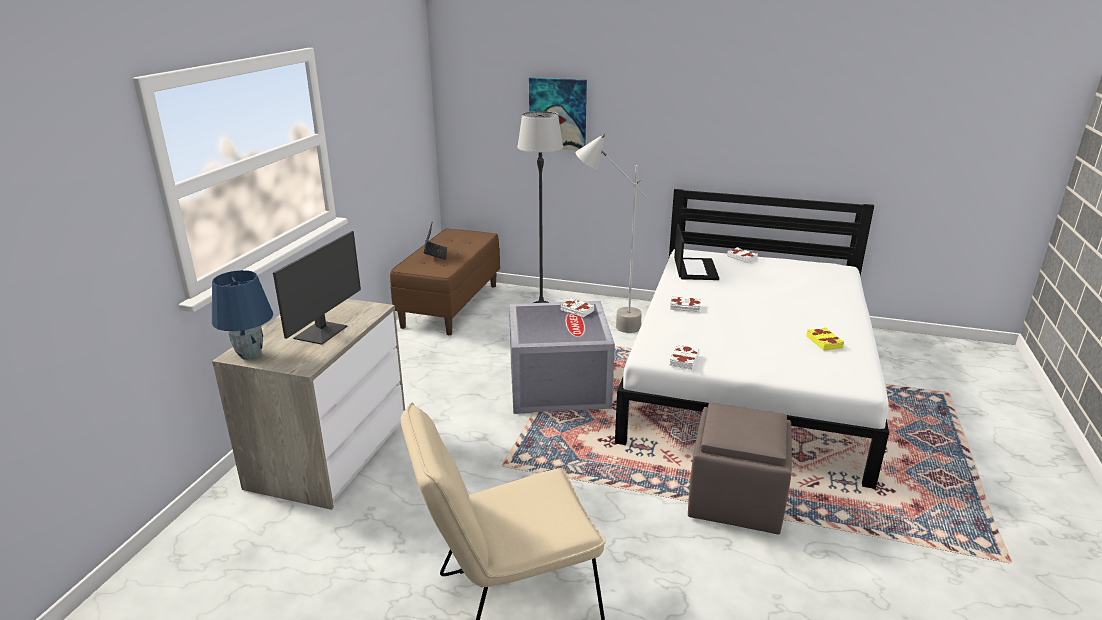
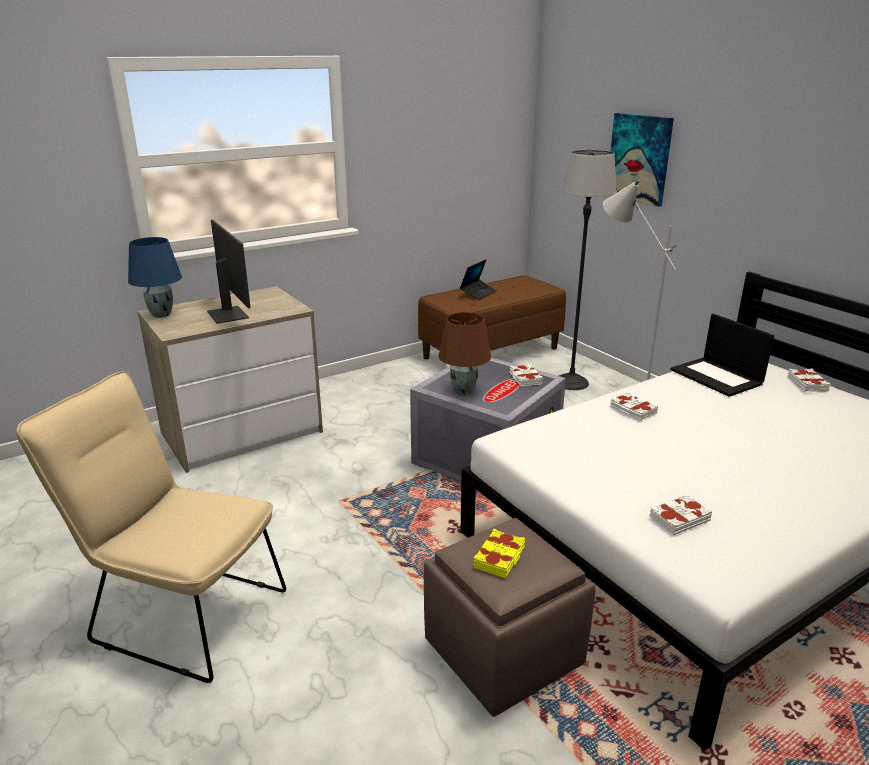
camera: 40 degrees right, 0 degrees up
monitor [273,231,361,345] -> monitor turned 90 degrees counterclockwise [207,220,251,324]
white book [669,344,700,370] -> white book moved to [650,494,712,535]
laptop [674,224,719,280] -> laptop turned 105 degrees clockwise [670,314,774,397]
yellow book [806,327,844,351] -> yellow book moved to [473,529,525,578]
none -> brown table lamp [438,312,491,395]

